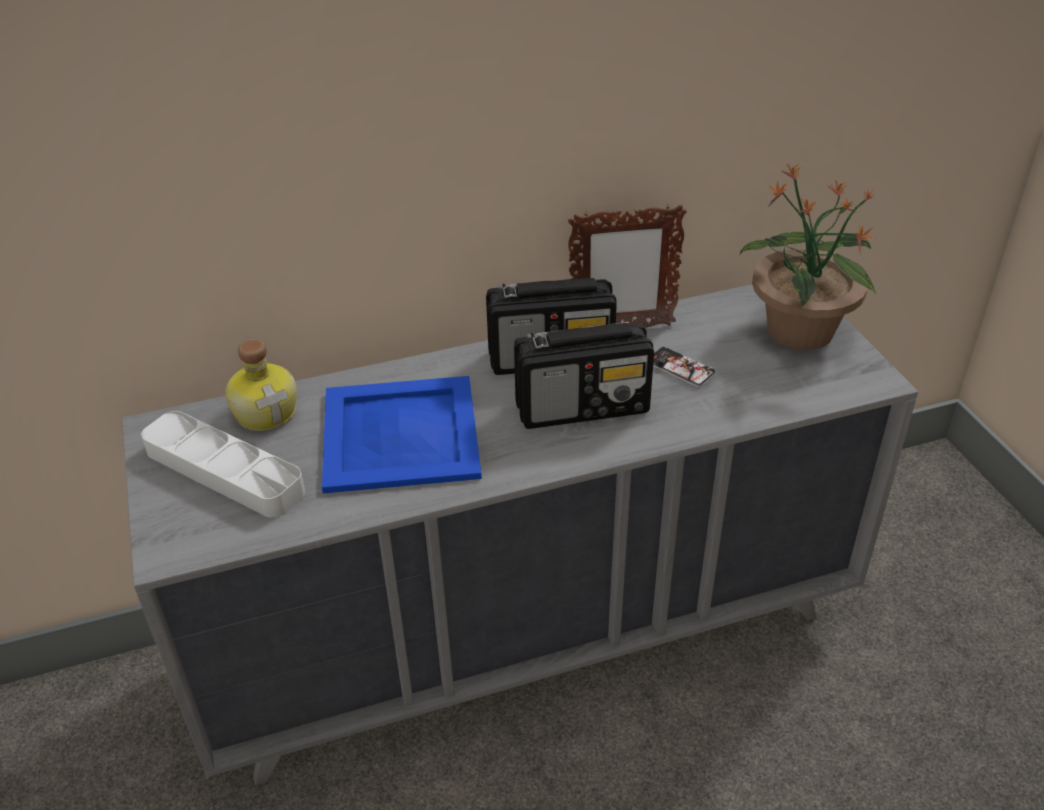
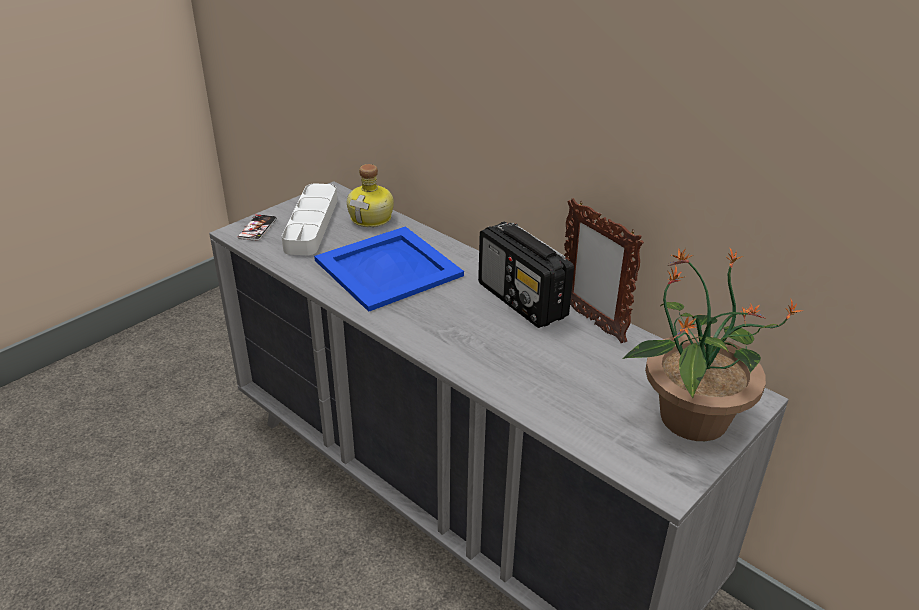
camera: 60 degrees right, 5 degrees down
radio [514,322,654,429] -> none
phone [653,347,716,388] -> phone moved to [238,214,277,241]

